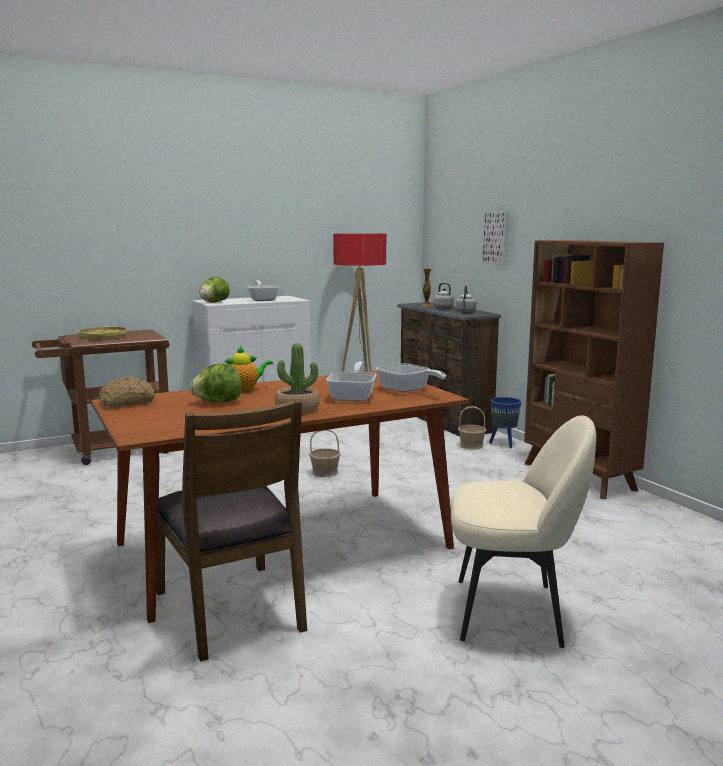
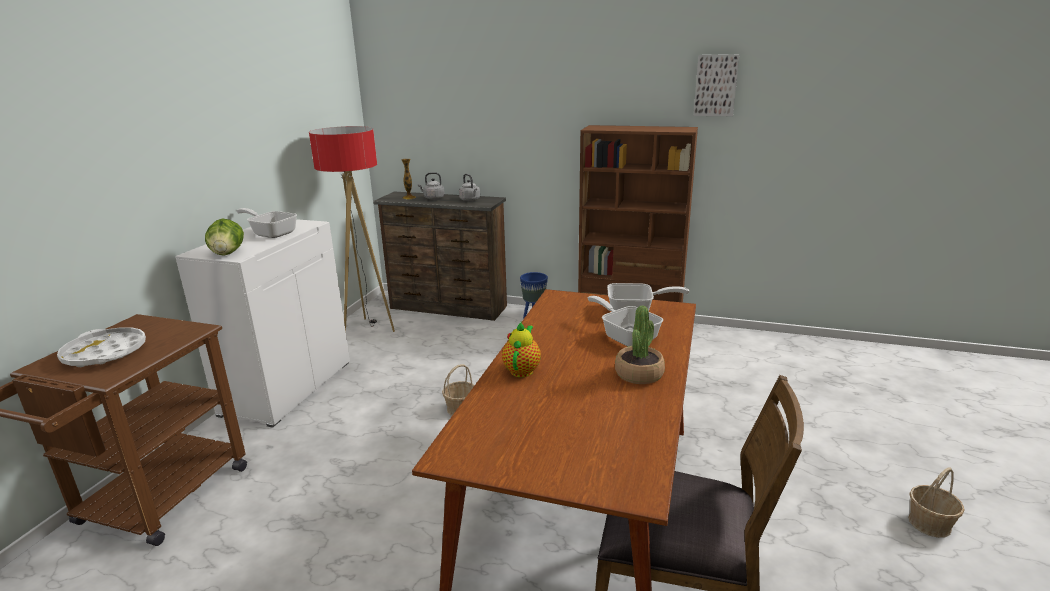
camera: 45 degrees left, 10 degrees up
yellow tray [79,326,128,339] -> white tray [57,327,146,367]
bread [99,376,154,408] -> none
lettuce [190,363,242,402] -> none
beige chair [451,415,596,648] -> none
basket [458,406,486,450] -> basket moved to [908,467,964,538]
picture [482,211,509,265] -> picture moved to [694,54,740,116]

